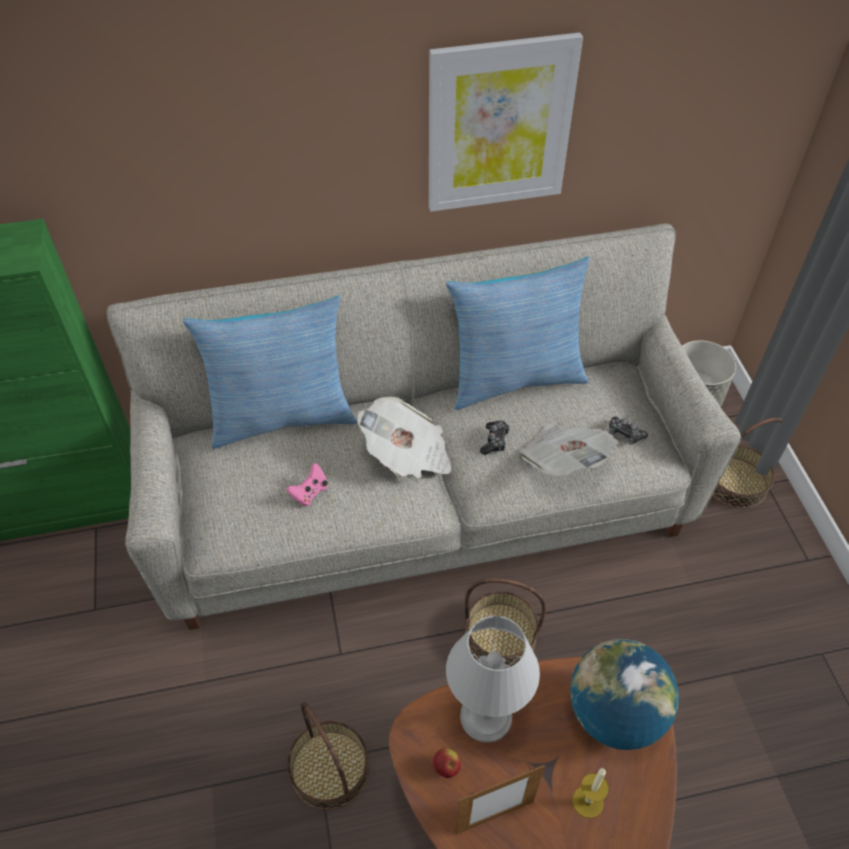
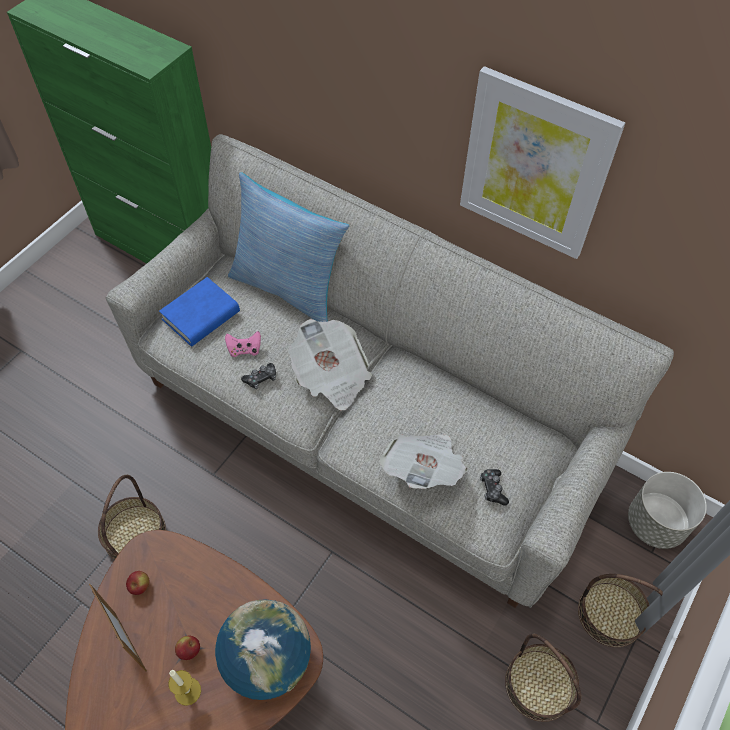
camera: 45 degrees right, 5 degrees up
pillow [446,257,590,410] -> none
grey table lamp [446,616,540,743] -> none
picture frame [455,765,545,835] -> picture frame turned 150 degrees counterclockwise [89,584,147,671]
basket [465,578,546,666] -> basket moved to [505,634,581,722]
game controller [480,420,510,455] -> game controller moved to [241,363,276,389]
none -> blue book [159,277,240,346]
none -> apple [175,636,200,660]

